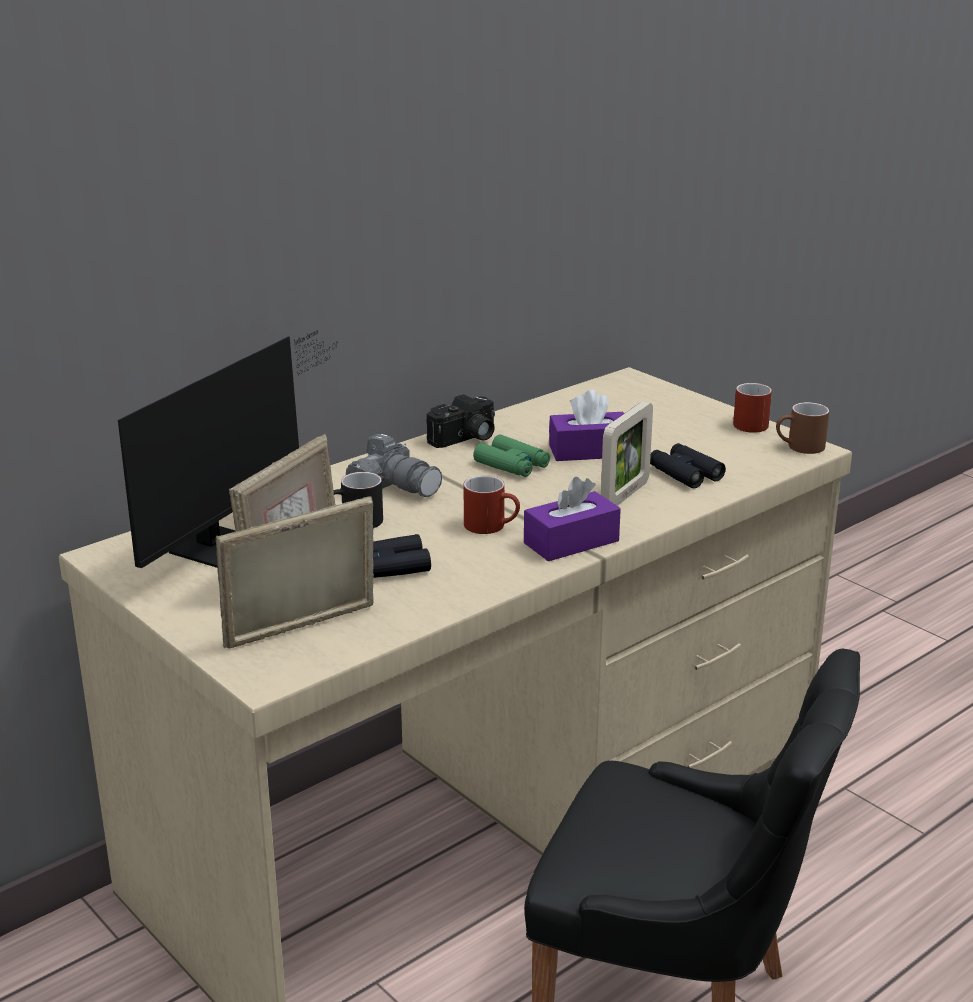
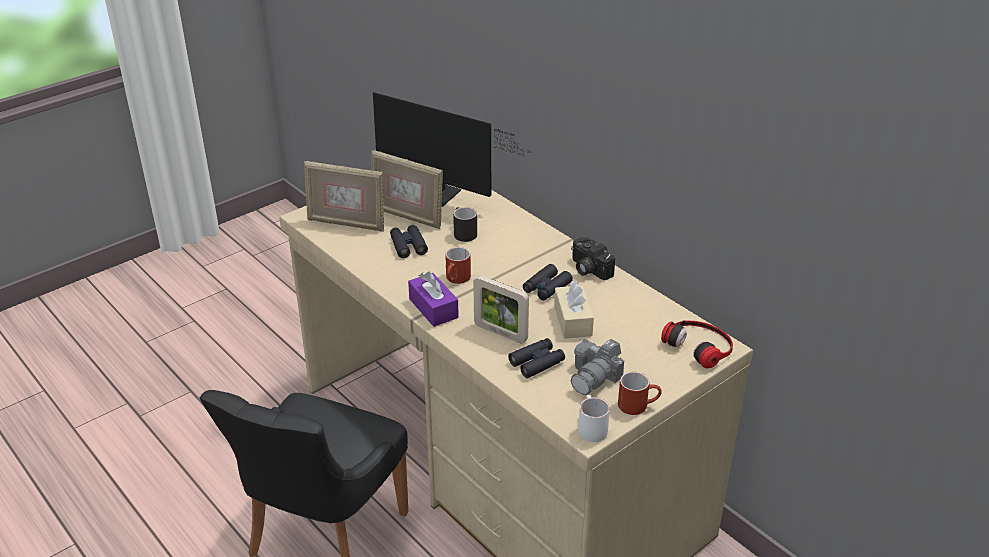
camera: 90 degrees right, 10 degrees up
picture frame [216,496,374,649] -> picture frame turned 135 degrees clockwise [304,161,384,232]
camera [346,434,442,497] -> camera moved to [571,339,624,395]
green binoculars [473,434,550,477] -> black binoculars [523,264,573,300]
purple tissue box [549,390,624,461] -> beige tissue box [554,281,594,339]
brown mug [776,402,829,454] -> white mug [578,395,610,442]
none -> headphones [661,320,733,368]

